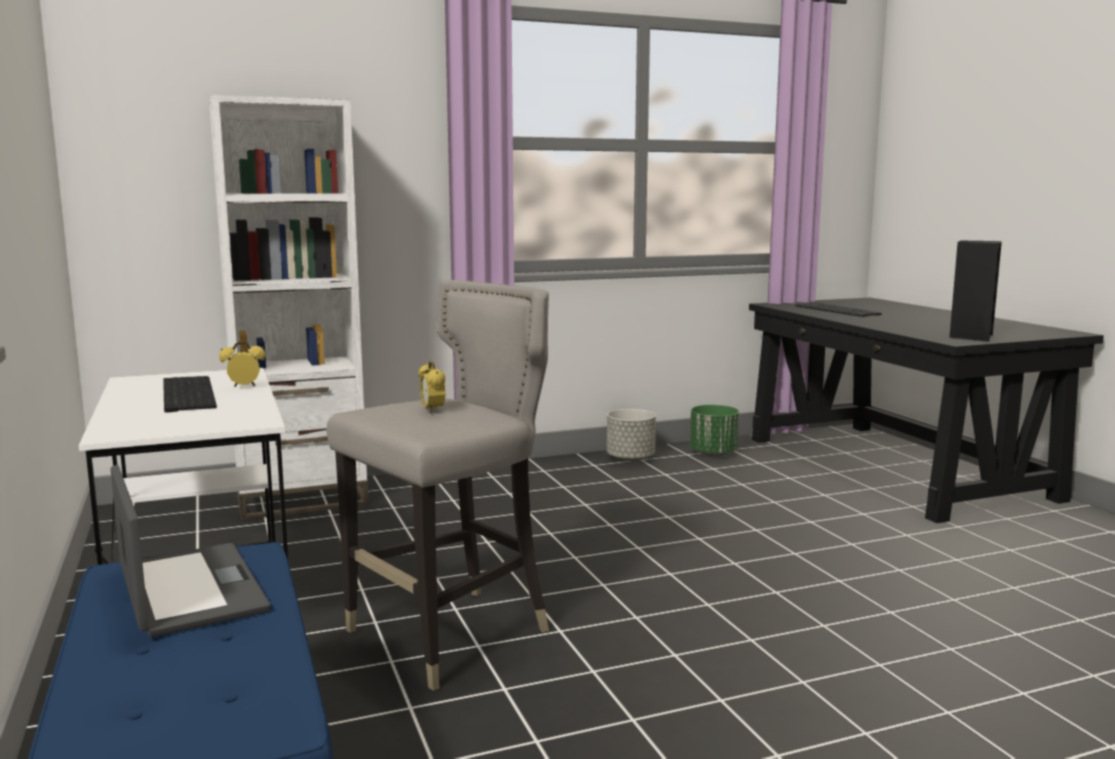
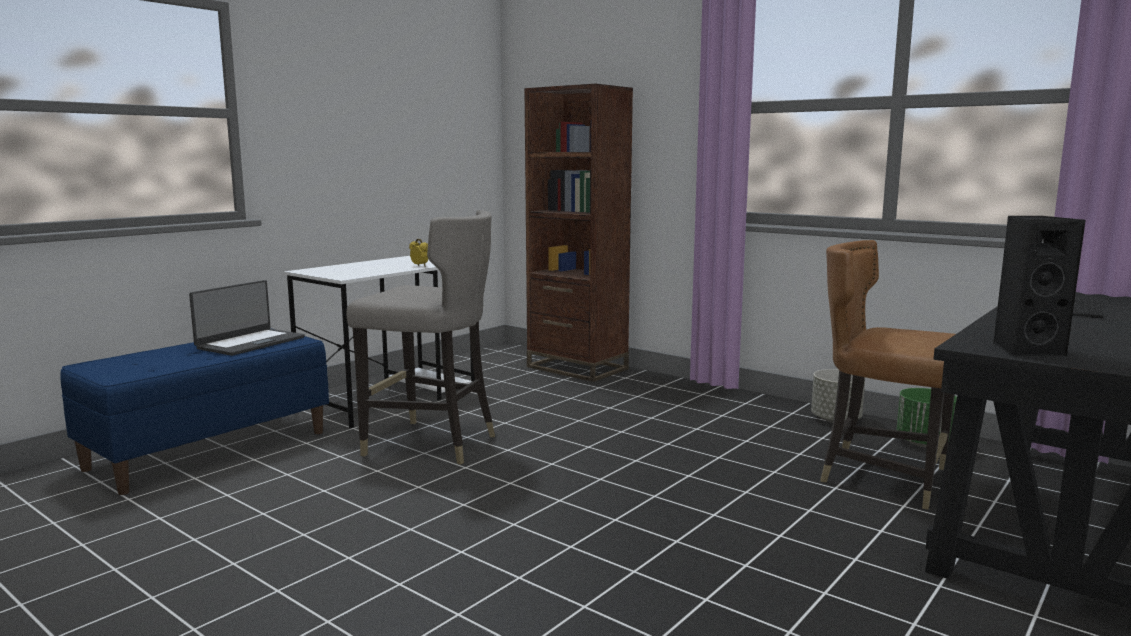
camera: 60 degrees right, 0 degrees up
keyboard [163,376,217,412] -> none
white bookcase [209,95,369,520] -> brown bookcase [524,84,633,382]
alarm clock [418,361,445,413] -> none
none -> brown chair [820,240,955,510]

